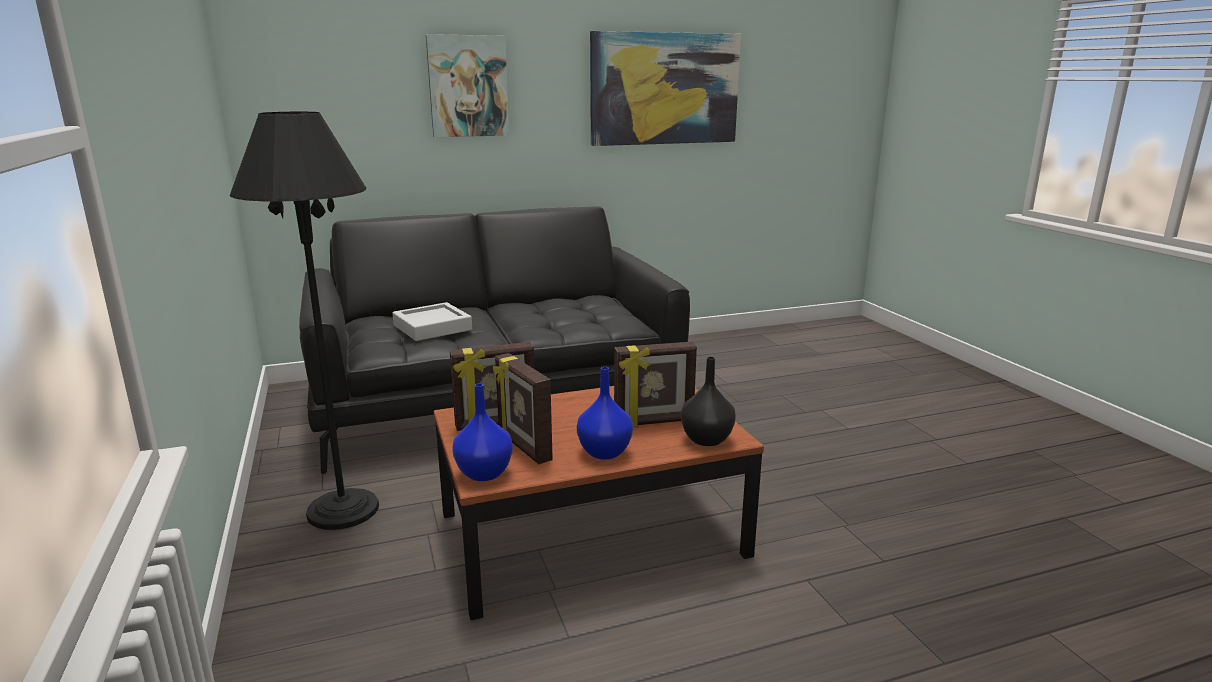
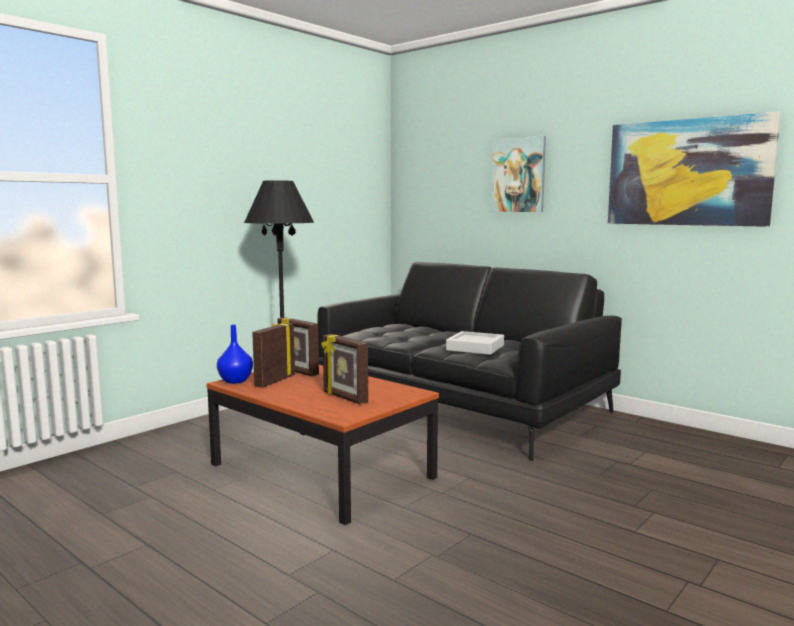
camera: 60 degrees right, 10 degrees down
grey tray [392,302,472,341] -> grey tray moved to [446,331,504,355]
blue vase [577,367,633,460] -> none
black vase [681,357,736,446] -> none

